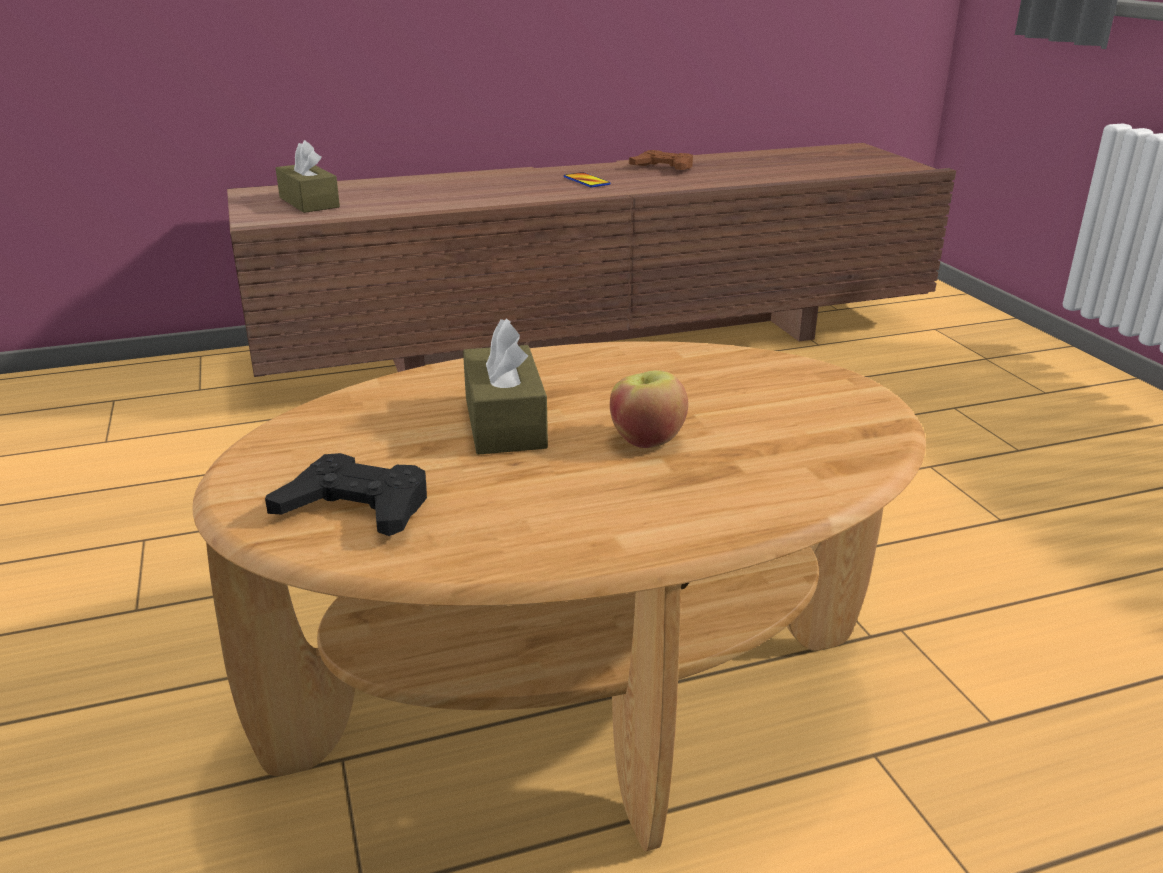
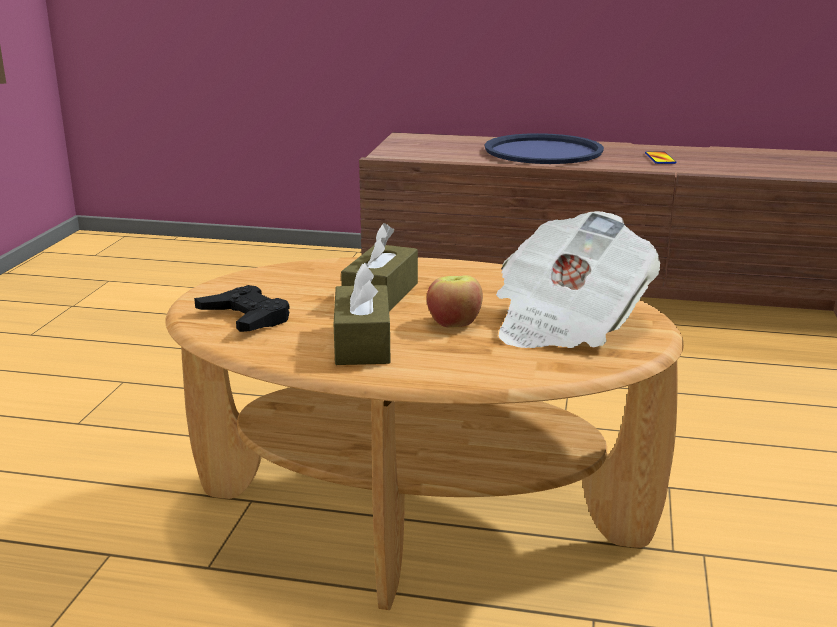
camera: 30 degrees right, 5 degrees down
brown tissue box [276,140,340,213] -> brown tissue box moved to [334,263,390,365]
brown game controller [629,150,693,170] -> none
none -> blue tray [485,133,604,164]
none -> newspaper [496,211,661,348]

